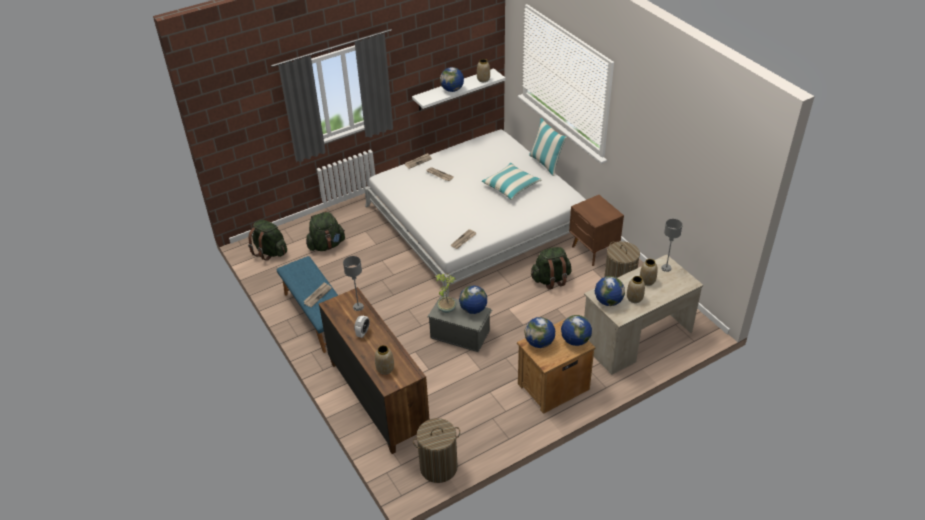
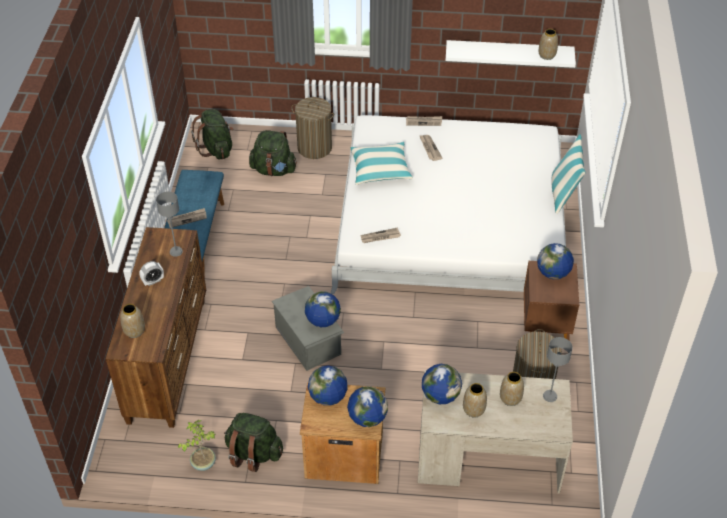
camera: 35 degrees right, 5 degrees up
laundry basket [413,418,460,483] -> laundry basket moved to [291,97,335,159]
potted plant [436,274,456,313] -> potted plant moved to [178,420,216,471]
globe [440,67,464,92] -> globe moved to [537,243,574,279]
pillow [482,162,541,200] -> pillow moved to [351,142,413,185]
green backpack [531,247,572,289] -> green backpack moved to [224,413,283,472]

